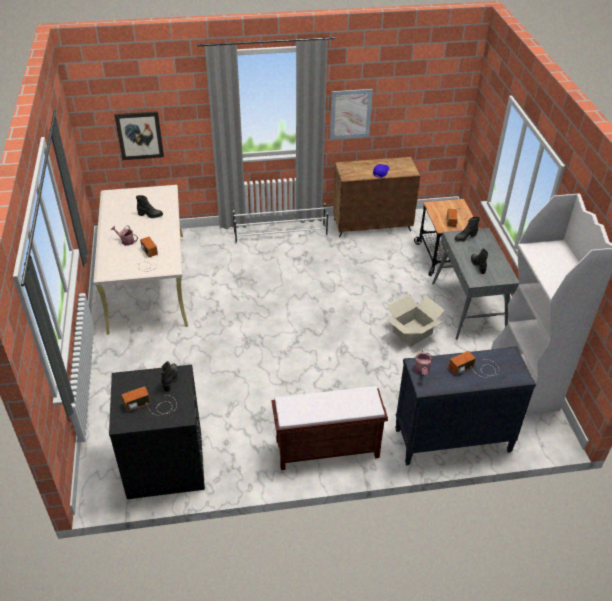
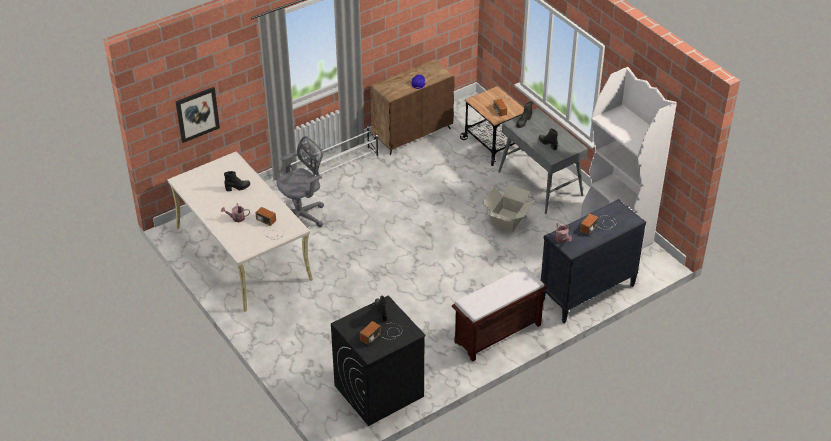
camera: 25 degrees left, 0 degrees up
picture [330,89,373,139] -> none
none -> grey office chair [277,136,324,227]

